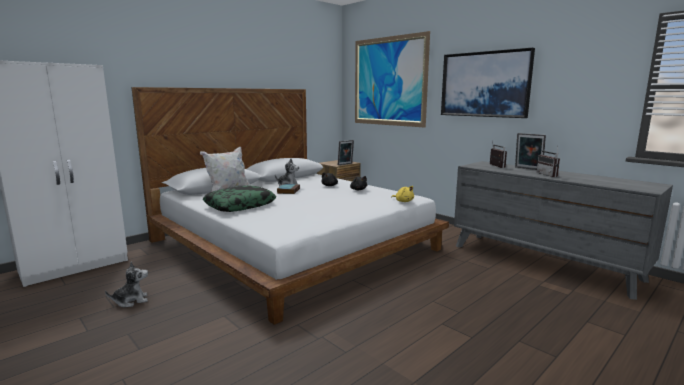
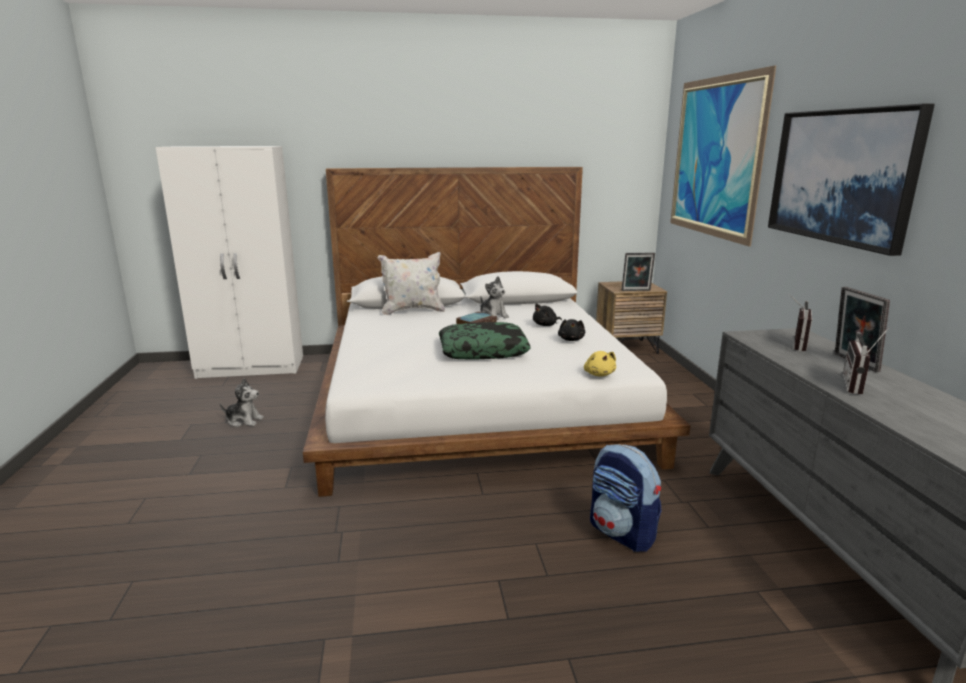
camera: 35 degrees right, 5 degrees up
pillow [203,186,276,212] -> pillow moved to [439,322,531,360]
none -> backpack [590,444,661,552]

